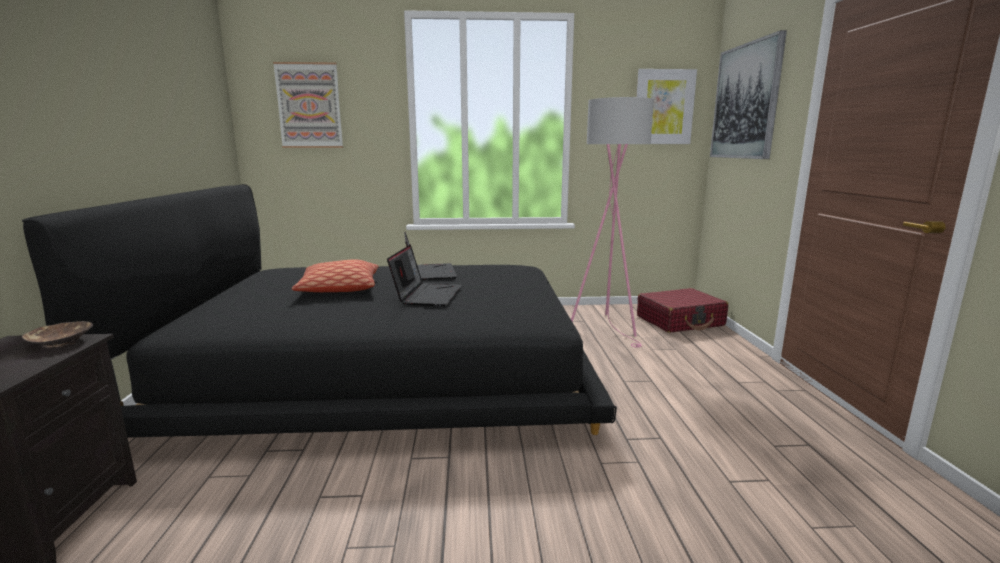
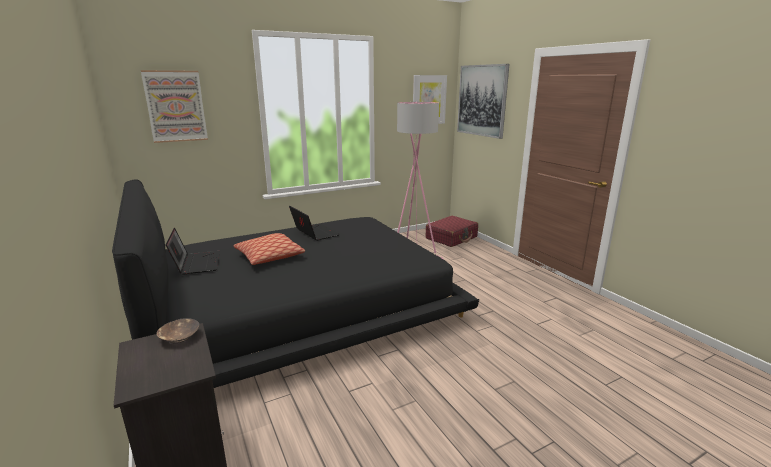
camera: 25 degrees left, 5 degrees up
laptop [387,245,462,306] -> laptop moved to [166,227,220,275]

